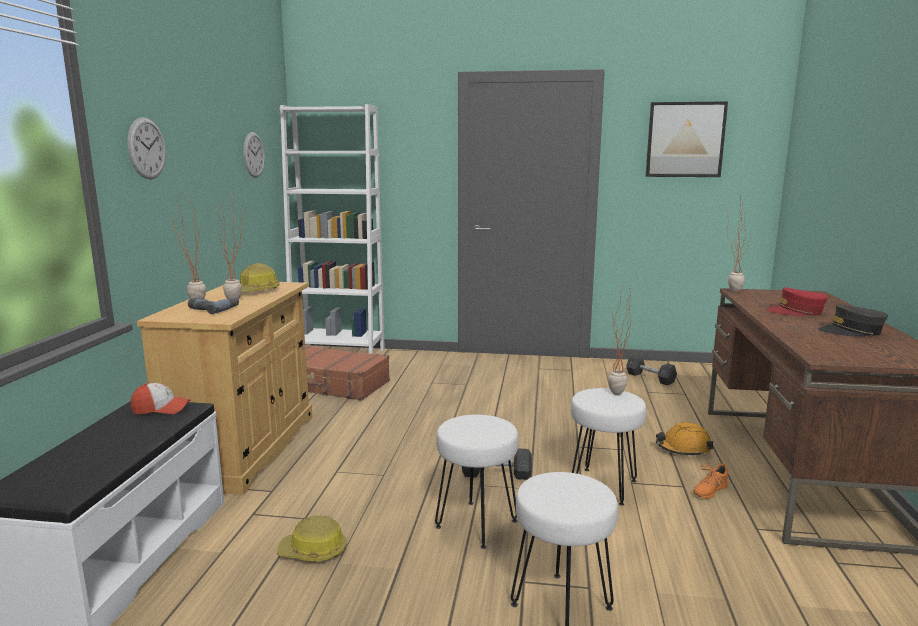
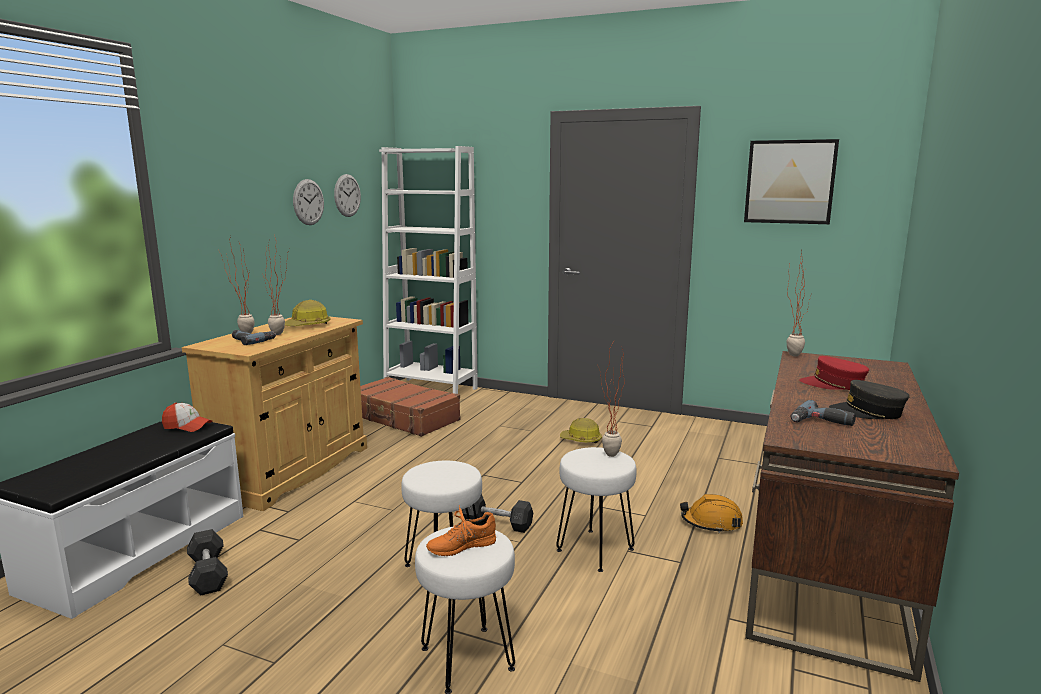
camera: 15 degrees right, 0 degrees up
wall clock [127,117,166,179] -> wall clock moved to [293,179,324,225]
hard hat [277,516,347,561] -> hard hat moved to [560,418,602,443]
grey dumbbell [626,355,677,385] -> grey dumbbell moved to [187,529,228,596]
orange shoe [693,463,728,499] -> orange shoe moved to [426,505,496,556]
none -> power drill [790,400,856,426]

